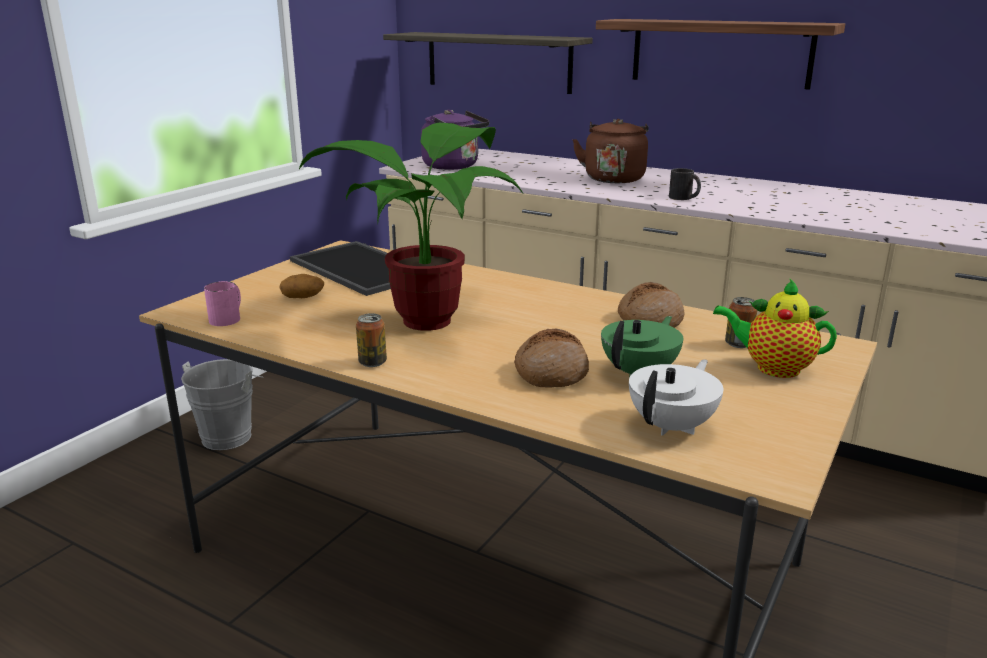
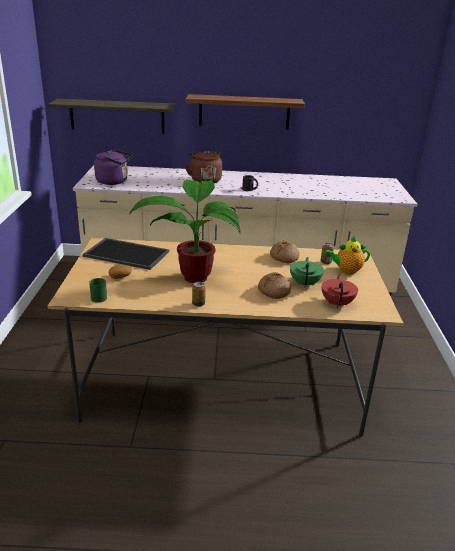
camera: 30 degrees left, 5 degrees up
grey bucket [181,359,264,450] -> none
pink mug [204,281,241,326] -> green mug [89,278,107,303]
white teapot [629,359,724,436] -> red teapot [322,275,358,308]

